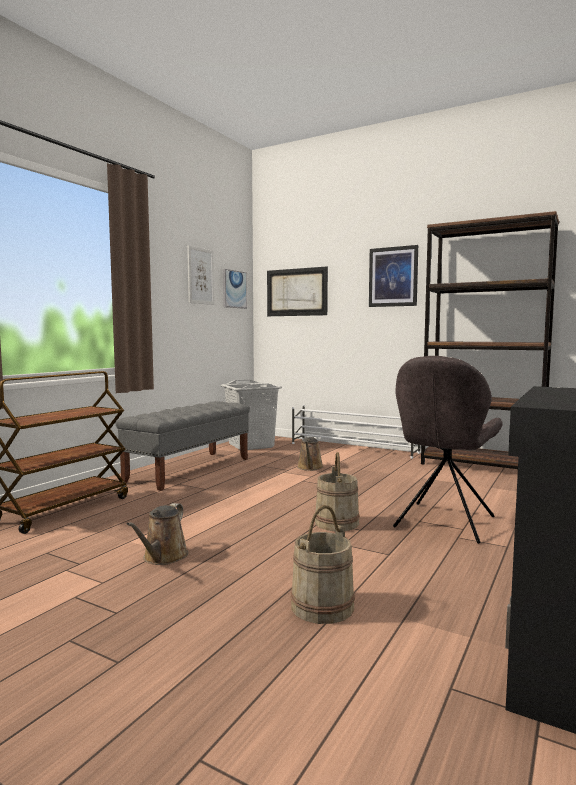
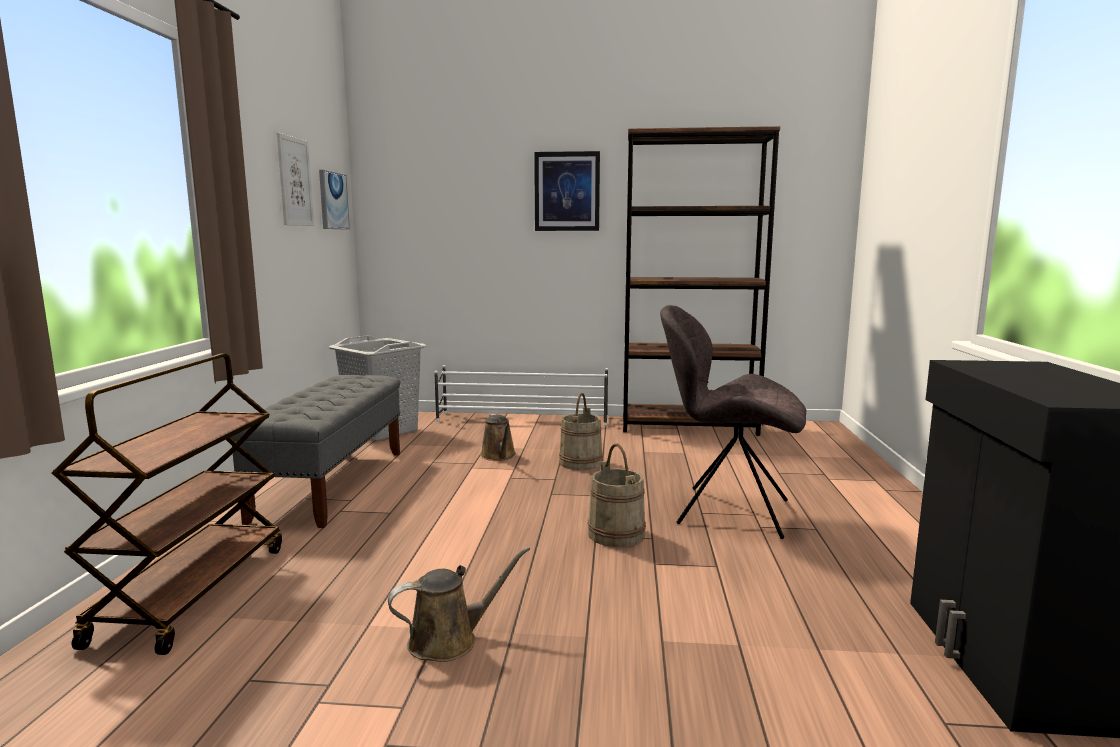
camera: 25 degrees left, 5 degrees up
brown watering can [127,503,188,565] -> brown watering can turned 105 degrees counterclockwise [388,546,530,662]
picture [267,267,328,316] -> none
beige bucket [291,505,355,624] -> beige bucket moved to [559,393,603,470]
grey chair [393,356,503,544] -> grey chair turned 105 degrees clockwise [660,305,806,539]

